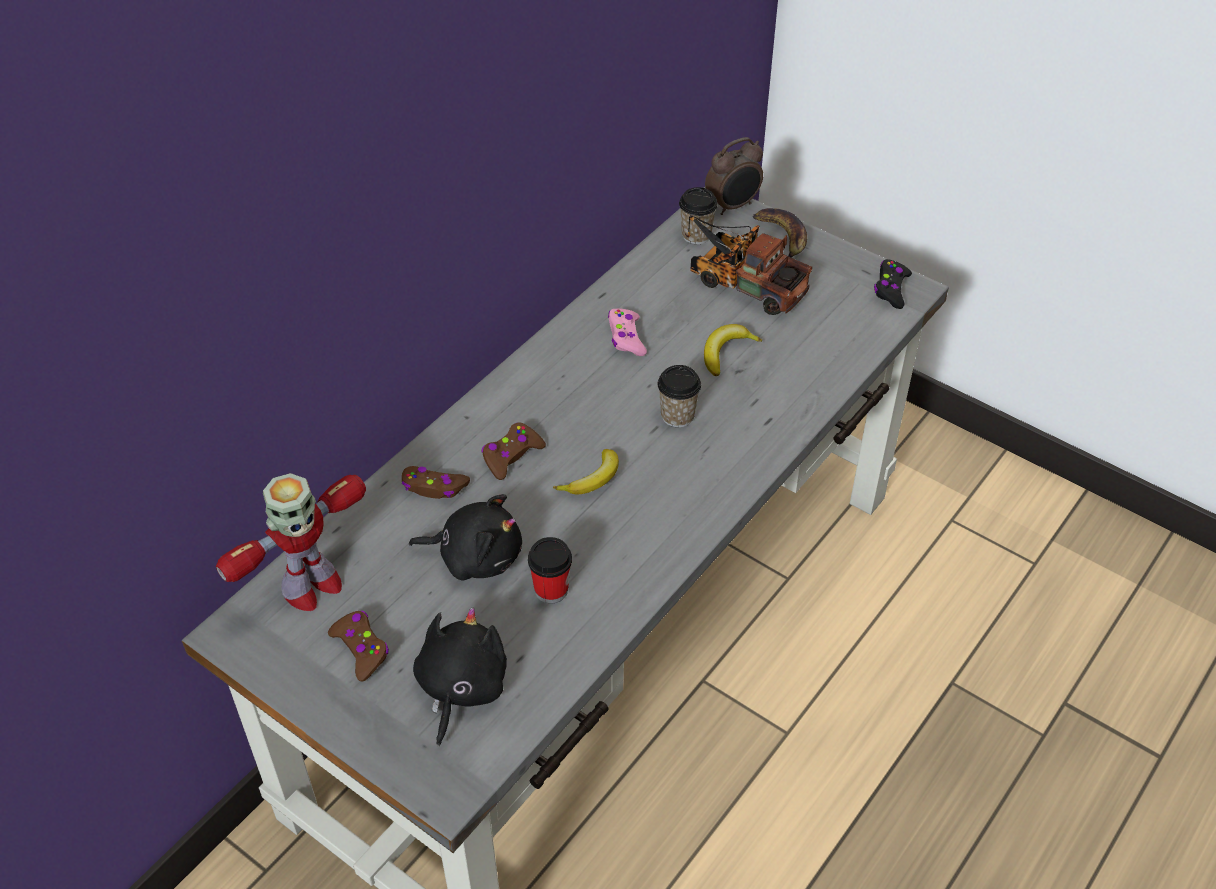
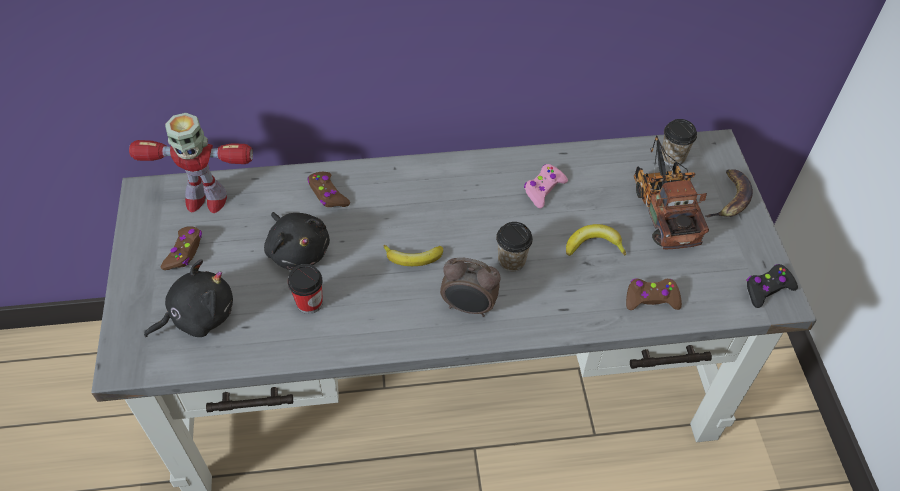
camera: 45 degrees right, 5 degrees up
brown game controller [481,422,546,480] -> brown game controller moved to [626,278,682,310]
alarm clock [705,137,763,215] -> alarm clock moved to [440,257,501,317]

